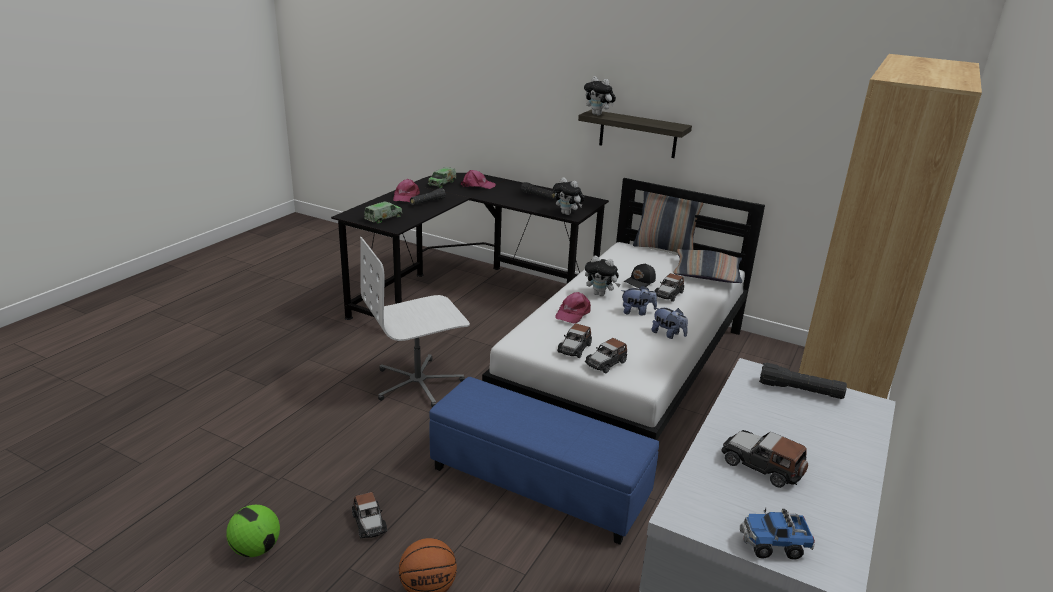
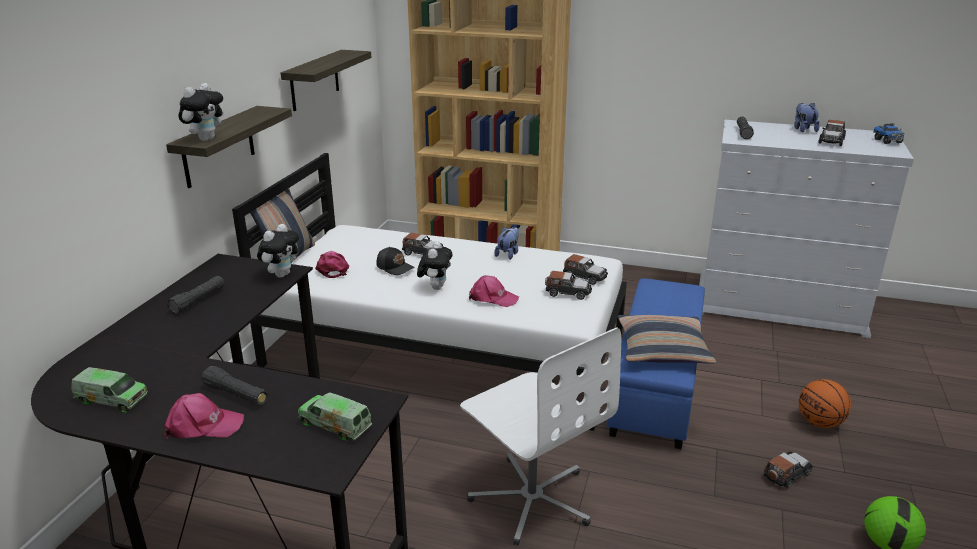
camera: 100 degrees left, 0 degrees up
pink cap [461,170,496,189] -> pink cap moved to [315,251,349,278]
plush toy [621,286,657,315] -> plush toy moved to [794,103,820,132]
pillow [673,249,742,283] -> pillow moved to [618,315,716,364]
none -> shelf [281,50,371,111]

